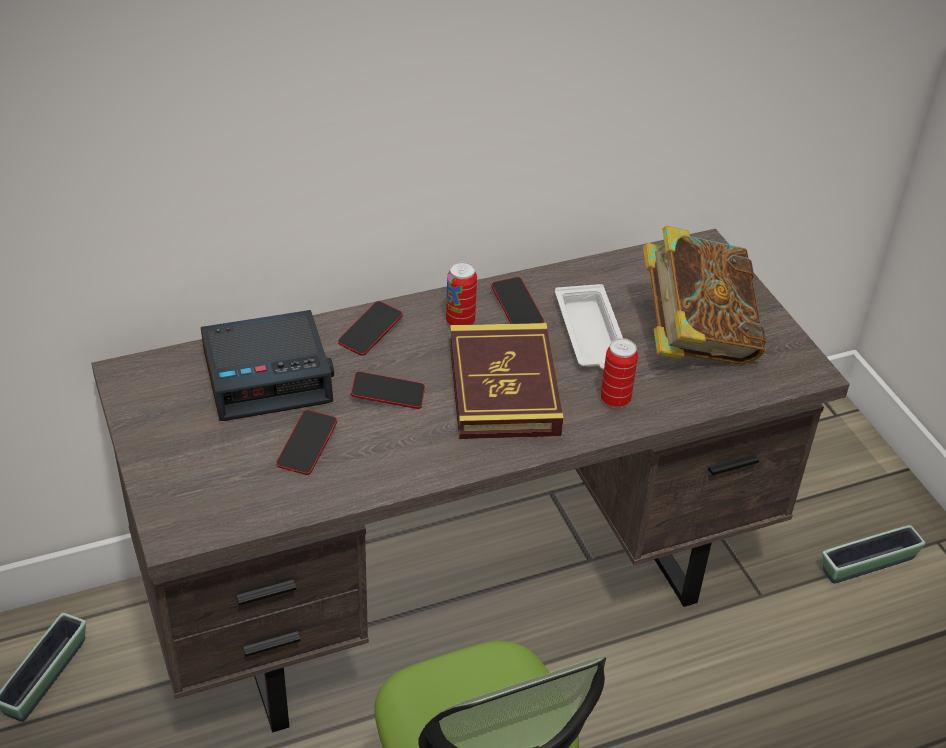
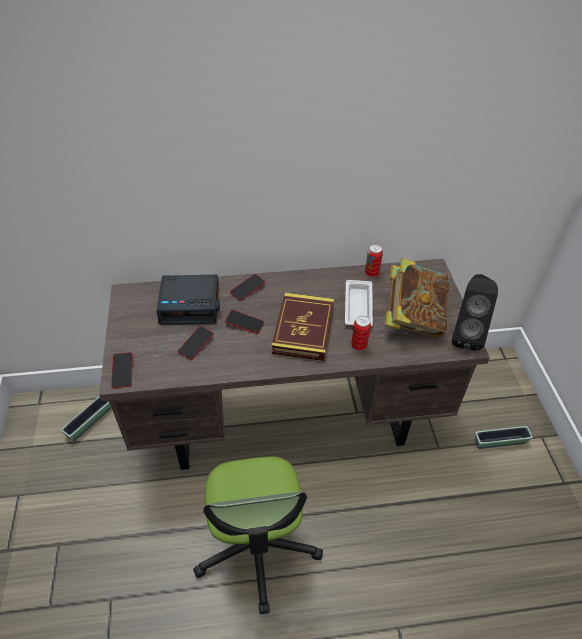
camera: 15 degrees right, 5 degrees up
can [446,262,477,325] -> can moved to [365,244,383,277]
phone [491,277,544,324] -> phone moved to [111,352,133,388]
none -> black speaker [452,274,498,350]

